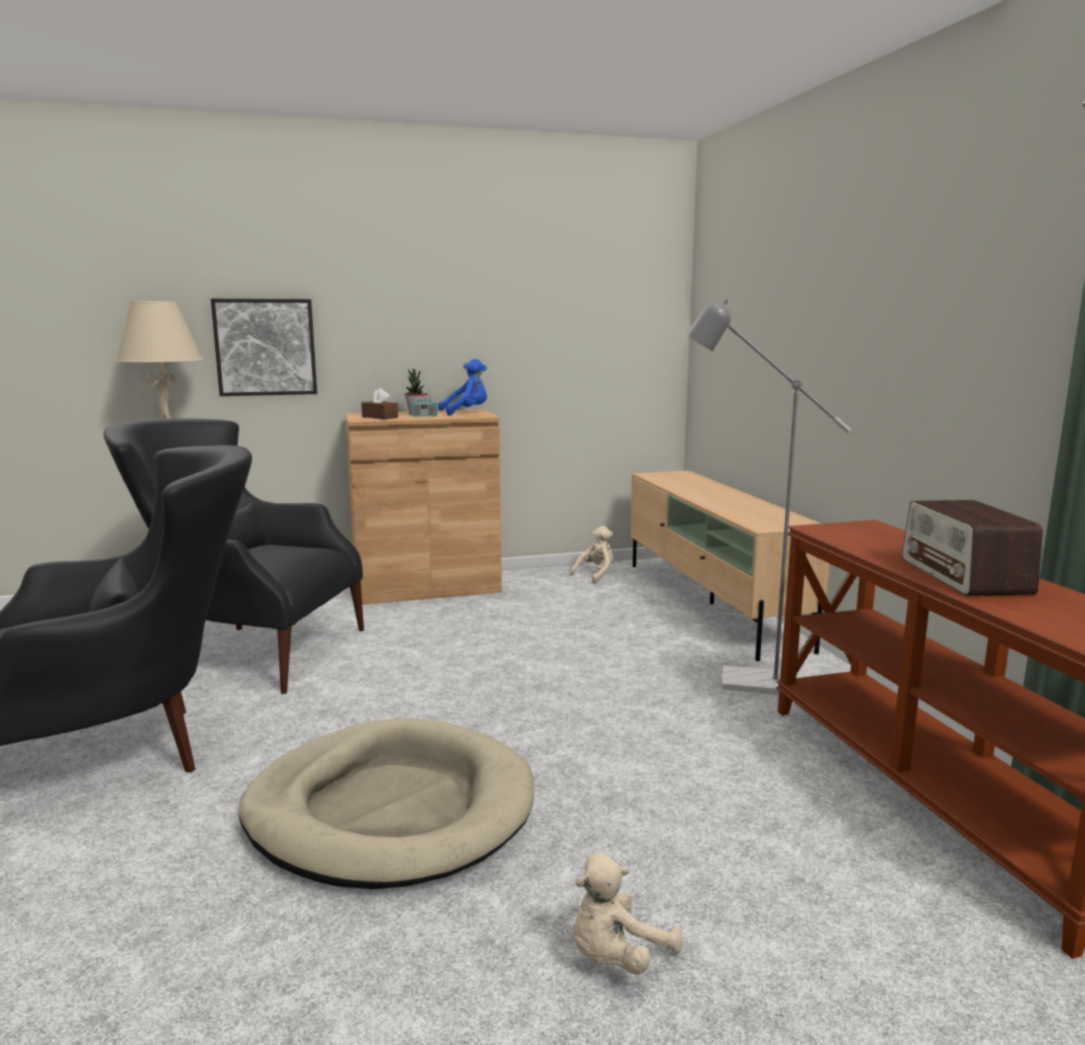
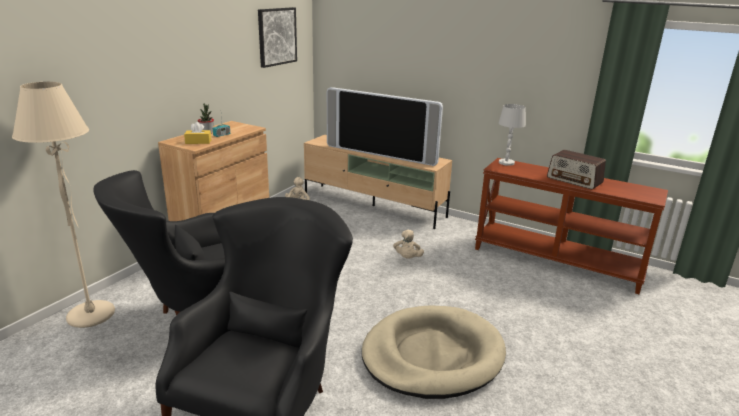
camera: 45 degrees left, 10 degrees up
picture [211,299,317,396] -> picture moved to [258,7,297,68]
brown tissue box [361,388,398,419] -> yellow tissue box [184,122,211,144]
blue plush toy [438,359,487,416] -> none
beige plush toy [574,853,682,975] -> beige plush toy moved to [393,230,424,258]
grey floor lamp [686,299,851,695] -> none
none -> television [327,87,443,166]
none -> white table lamp [499,104,526,166]

